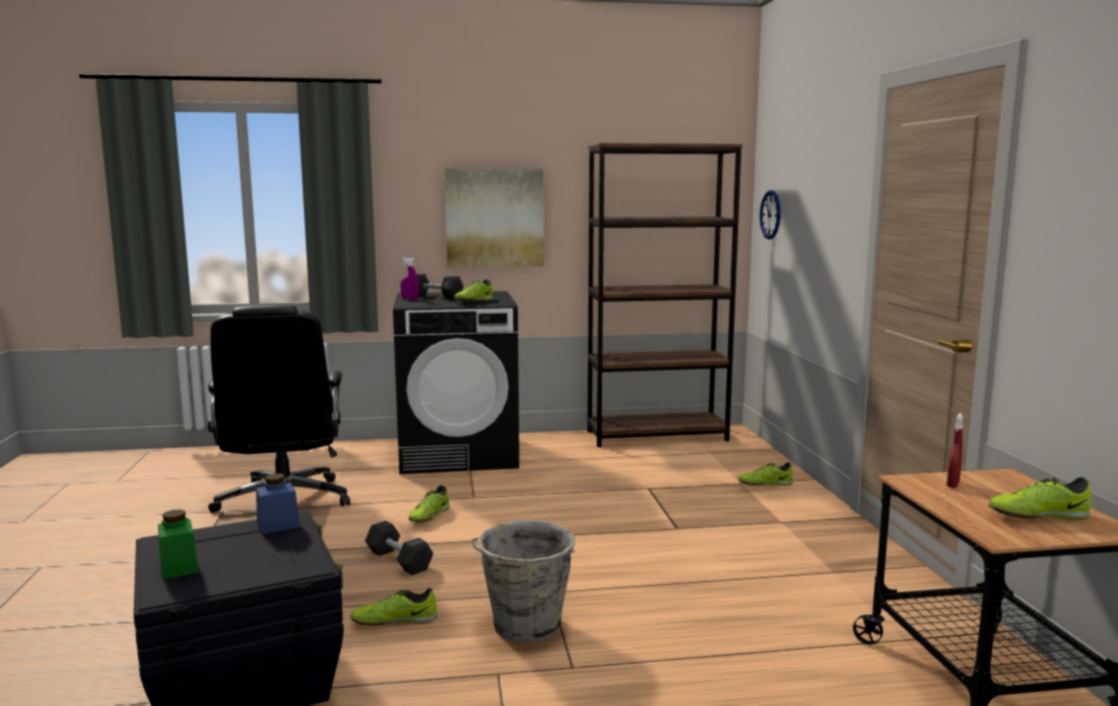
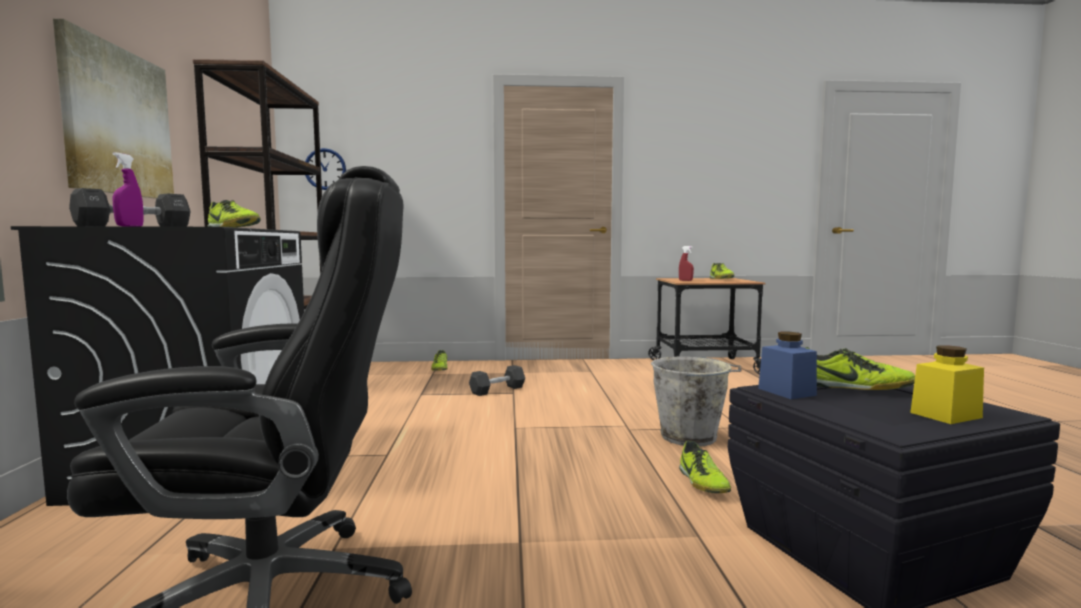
camera: 85 degrees left, 5 degrees down
green jar [158,509,199,580] -> yellow jar [910,345,984,424]
black dumbbell [365,521,434,575] -> black dumbbell moved to [469,365,525,396]
shoe [409,485,449,522] -> shoe moved to [805,347,915,390]

